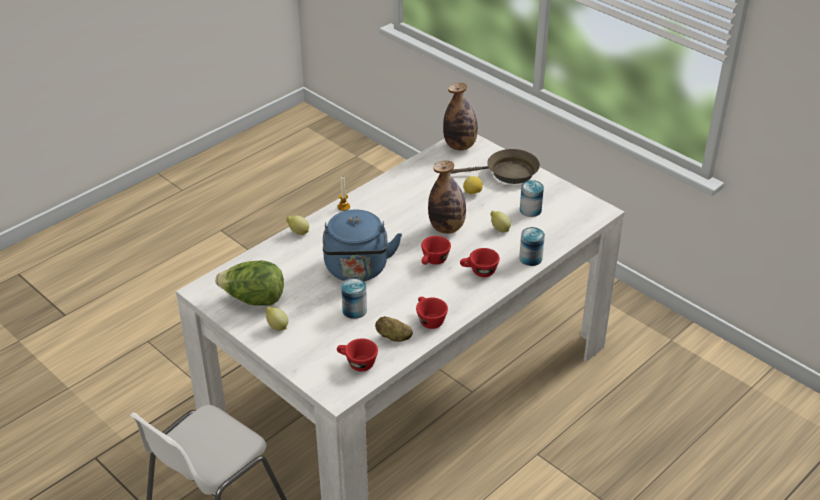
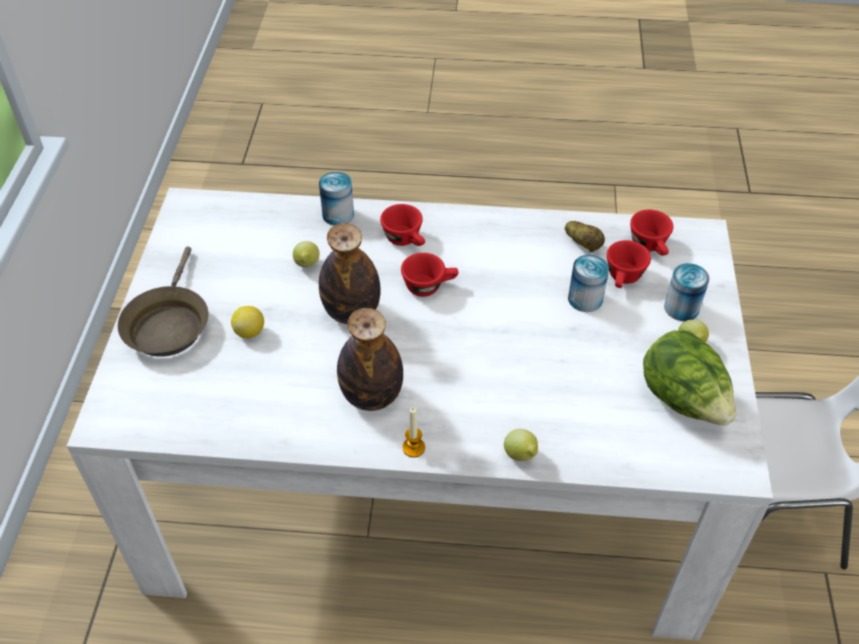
camera: 130 degrees left, 10 degrees up
blue kettle [323,210,402,281] -> none
red cup [416,297,448,329] -> red cup moved to [607,240,651,288]
bottle [443,83,478,150] -> bottle moved to [337,308,403,411]
brown frying pan [451,149,540,184] -> brown frying pan turned 135 degrees counterclockwise [118,247,209,357]
can [520,180,544,217] -> can moved to [664,263,710,321]

